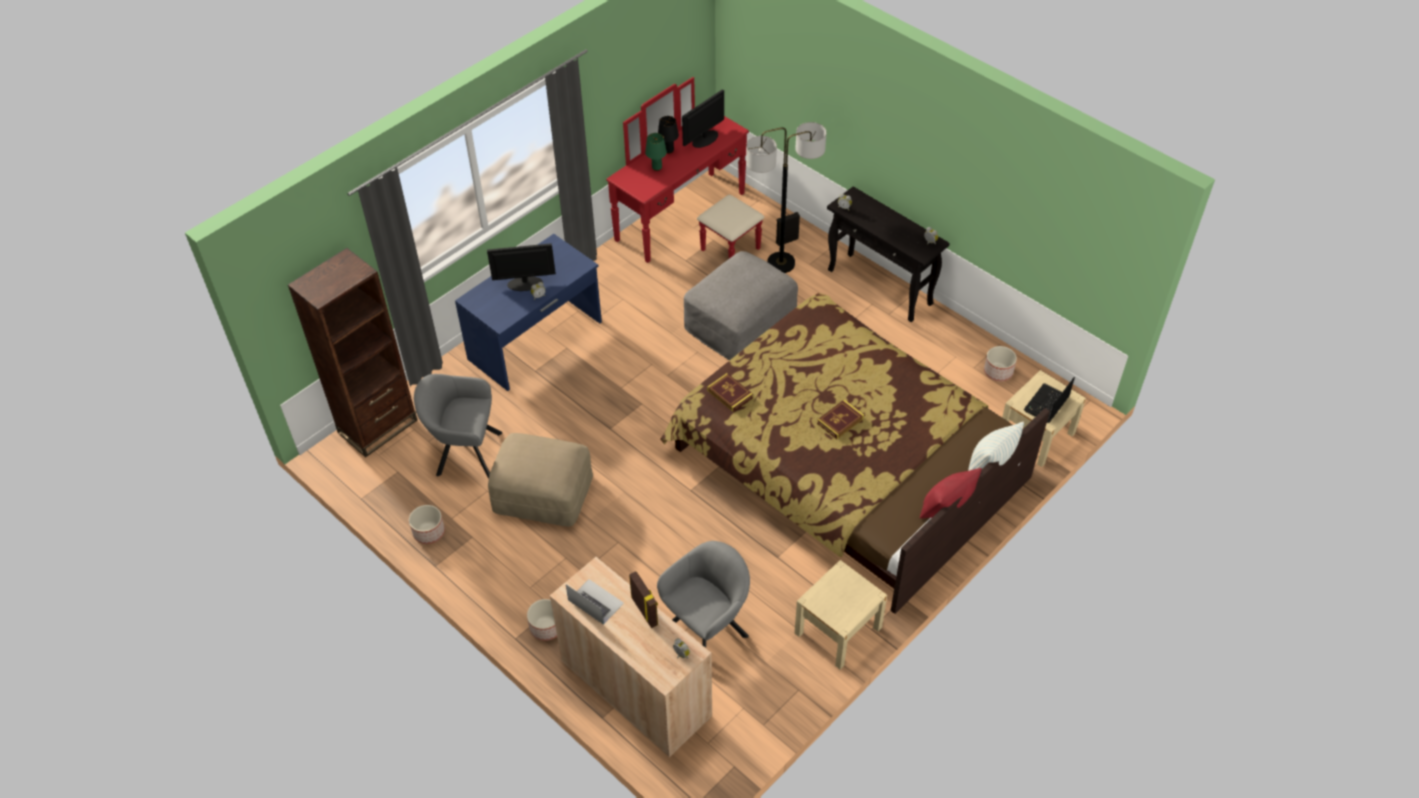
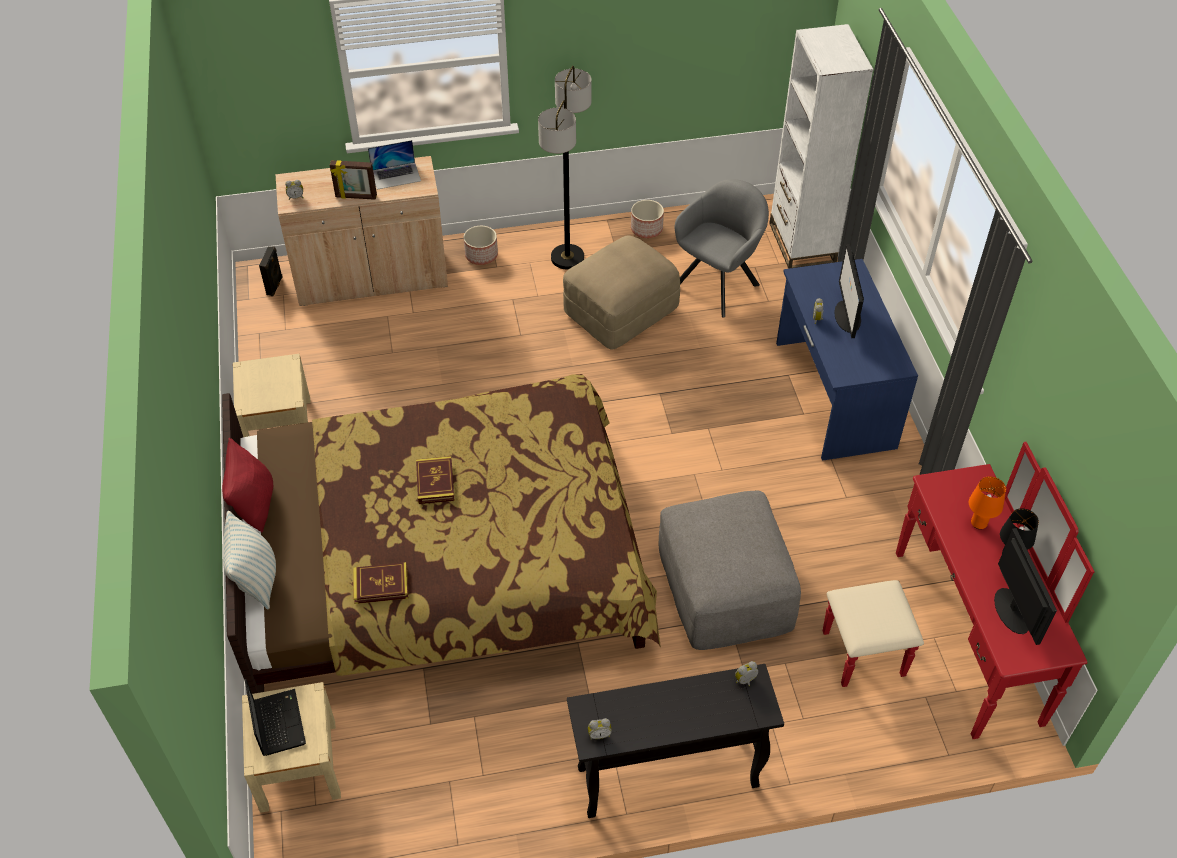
camera: 125 degrees right, 0 degrees up
brown bookcase [288,248,417,457] -> white bookcase [769,24,874,269]
monitor [487,243,556,291] -> monitor turned 150 degrees clockwise [834,244,864,338]
green table lamp [645,133,667,171] -> orange table lamp [969,477,1006,529]
grey armchair [657,541,750,648] -> none
book [707,373,753,412] -> book moved to [353,562,408,604]
floor lamp [746,122,826,273] -> floor lamp moved to [538,66,591,270]
black speaker [776,212,800,246] -> black speaker moved to [259,246,283,296]
planter [984,346,1017,381] -> none

